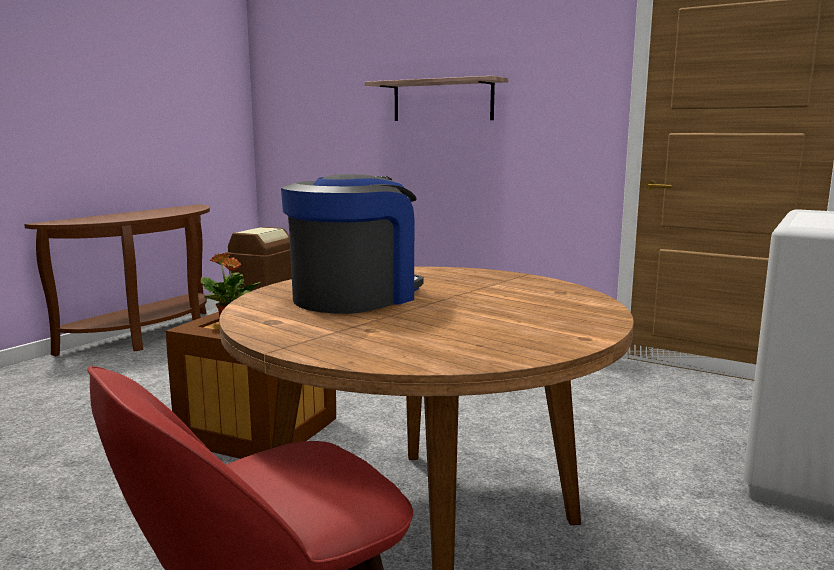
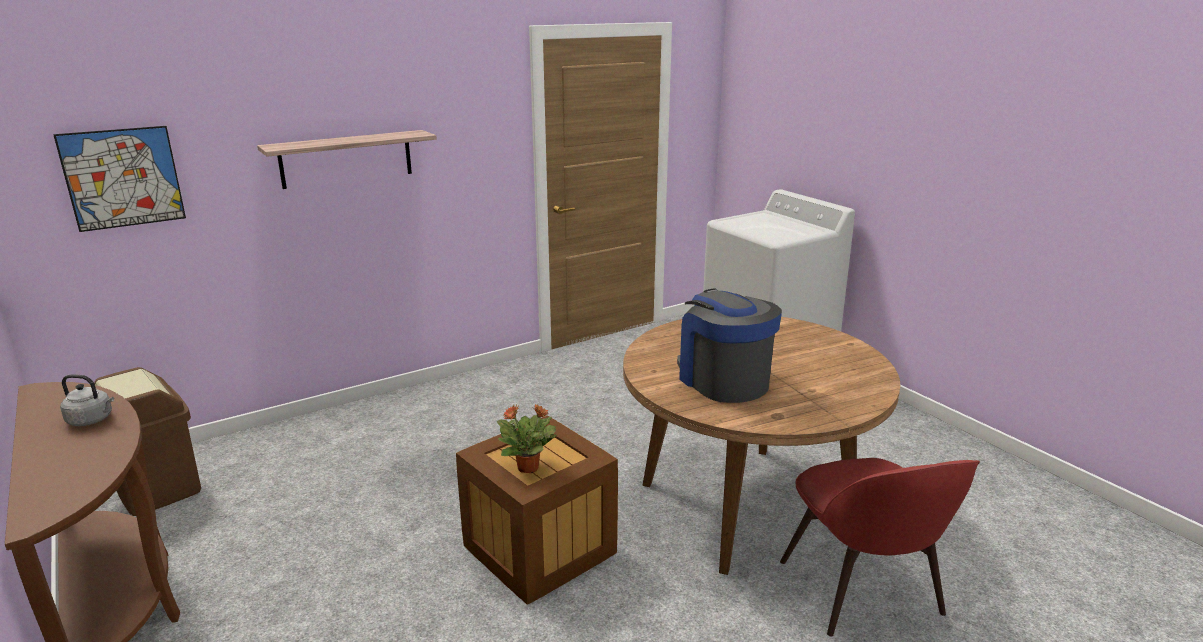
camera: 65 degrees left, 10 degrees up
none -> picture [53,126,186,232]
none -> grey kettle [60,374,114,426]

